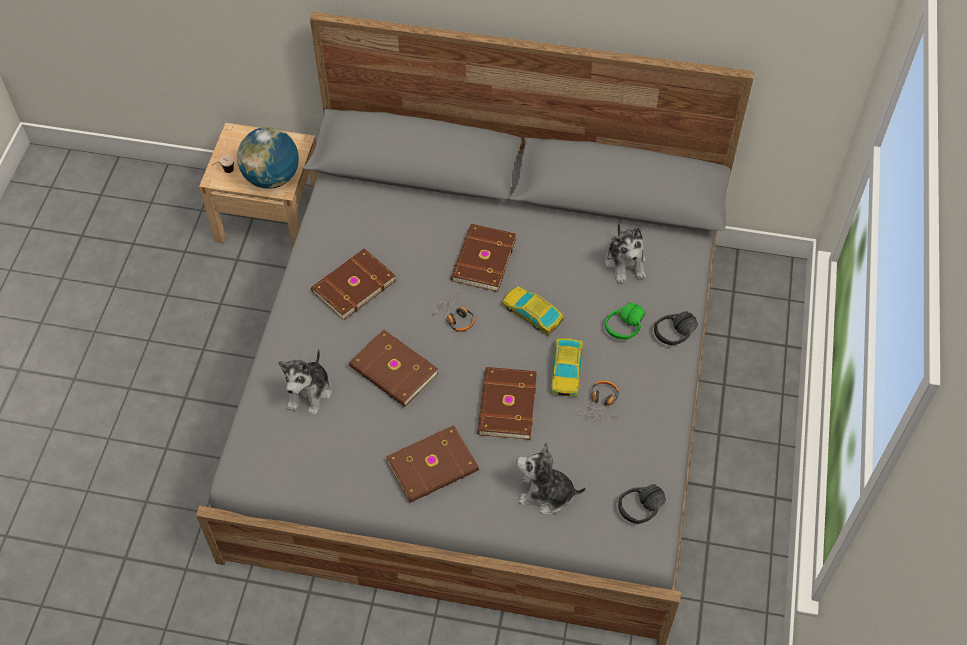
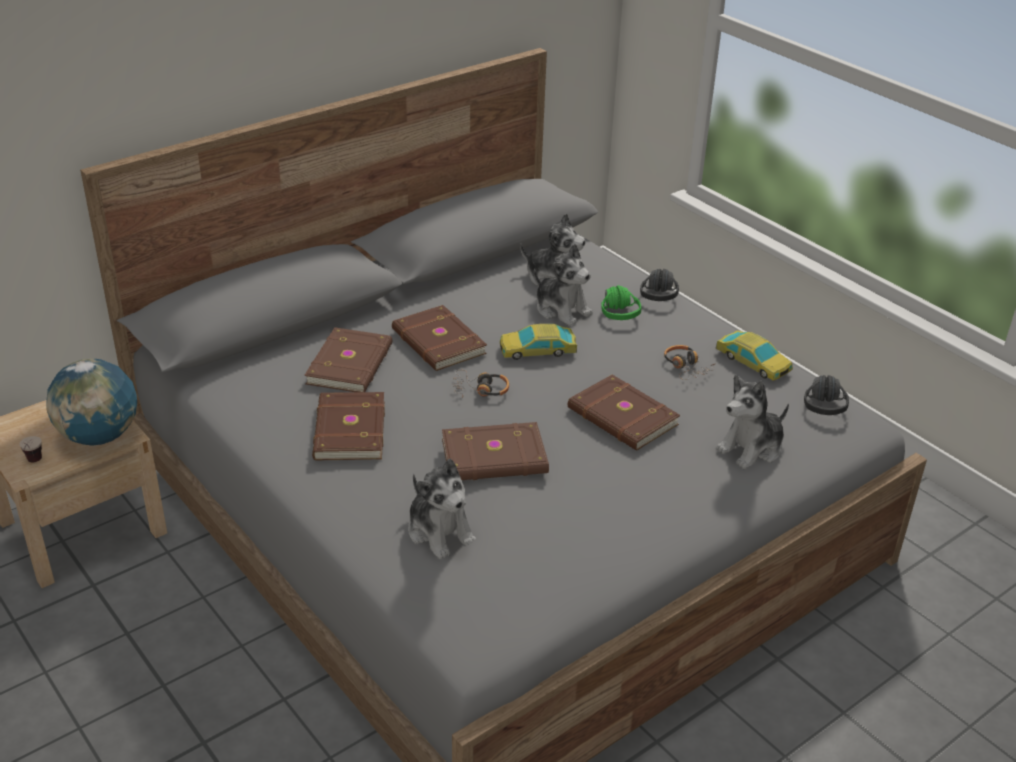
camera: 50 degrees left, 20 degrees down
brown book [386,425,479,503] -> brown book moved to [305,327,392,392]
toy car [551,338,583,396] -> toy car moved to [716,330,793,381]
none -> plush toy [534,244,593,326]

